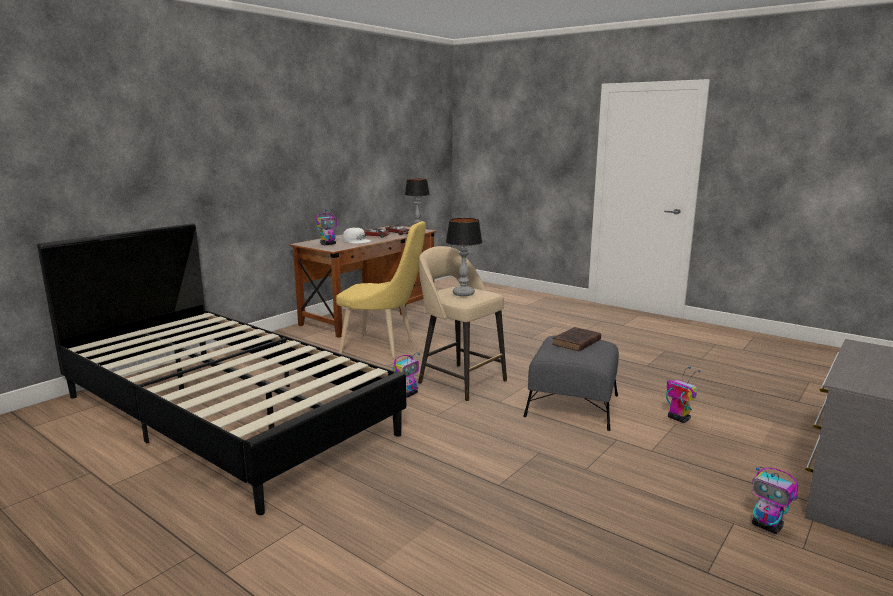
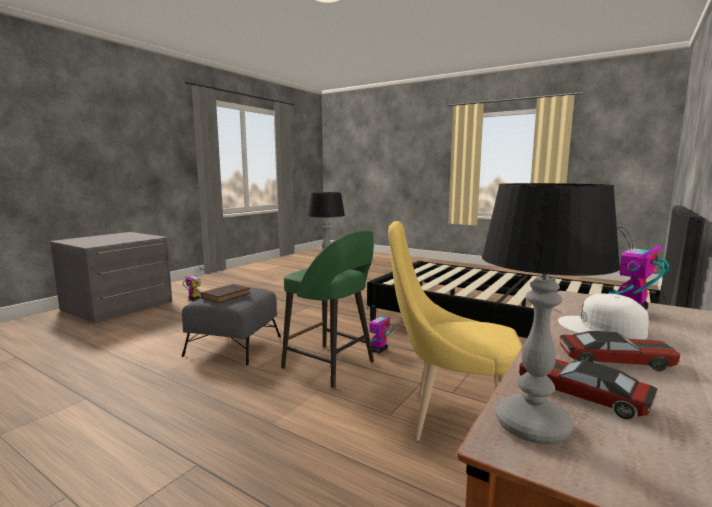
camera: 175 degrees right, 5 degrees down
beige stool [418,246,507,401] -> green stool [281,230,374,388]
toy robot [666,366,701,423] -> none

